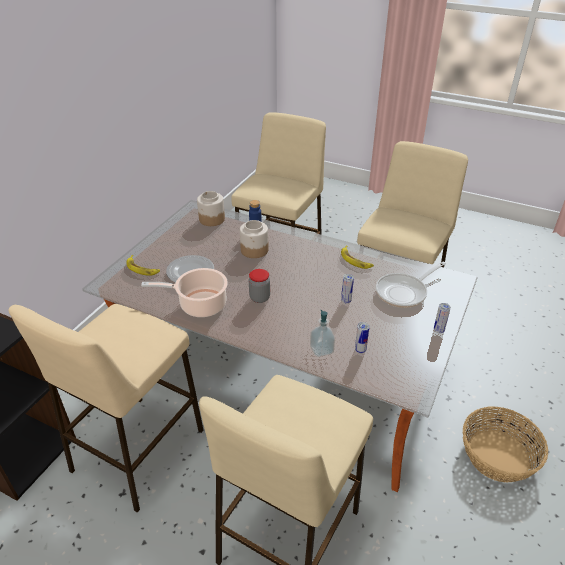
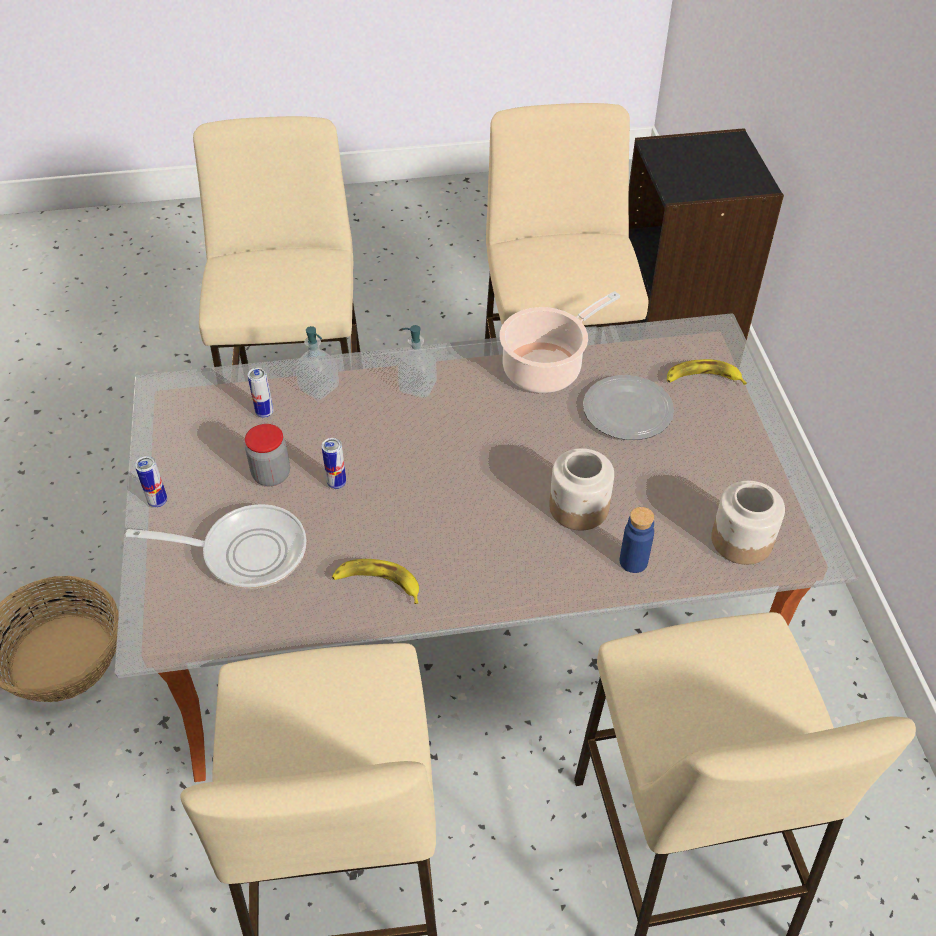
camera: 145 degrees right, 10 degrees up
jar [249,269,270,303] -> jar moved to [245,424,290,486]
frying pan [376,261,446,308] -> frying pan turned 75 degrees clockwise [125,504,307,589]
none -> soap dispenser [398,325,437,398]

